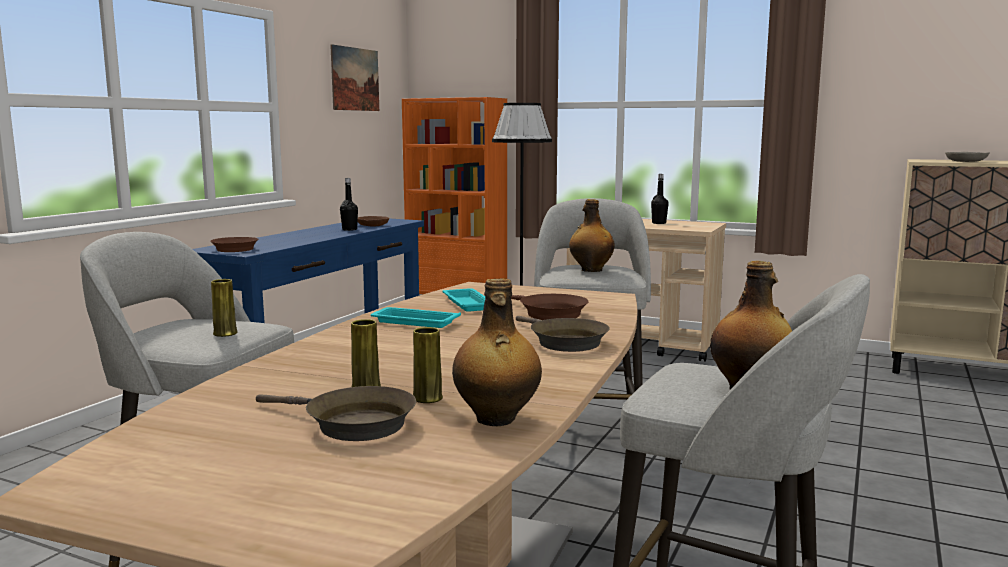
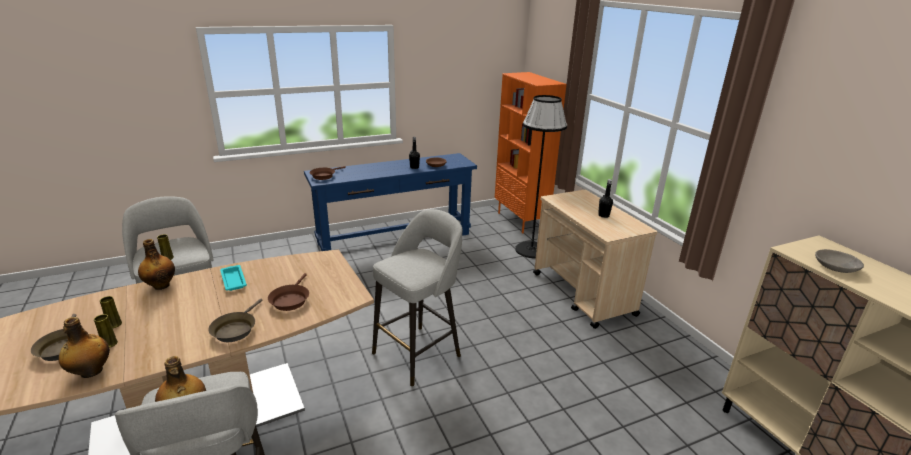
camera: 40 degrees right, 15 degrees up
picture [330,44,379,111] -> none
turquoise tray [443,288,485,312] -> none
bottle [569,199,615,272] -> bottle moved to [138,239,175,290]

